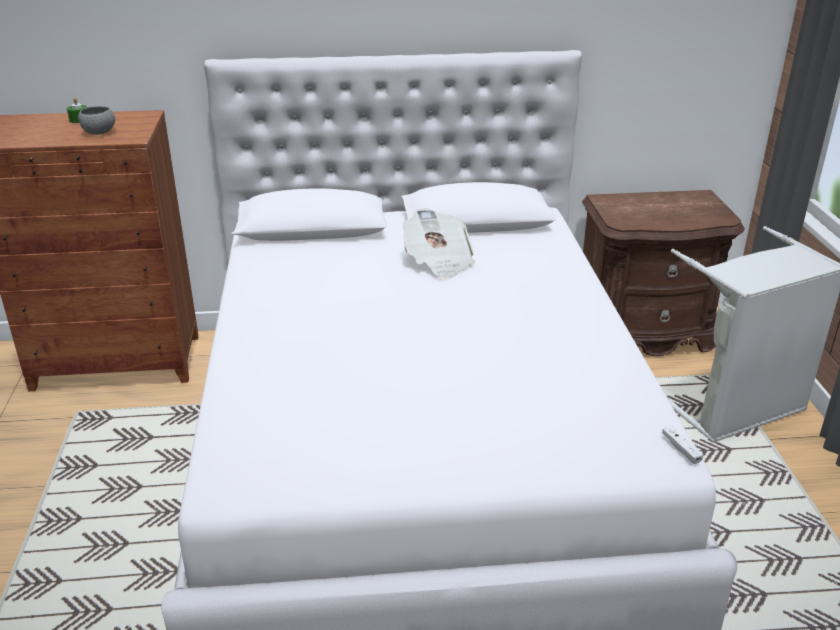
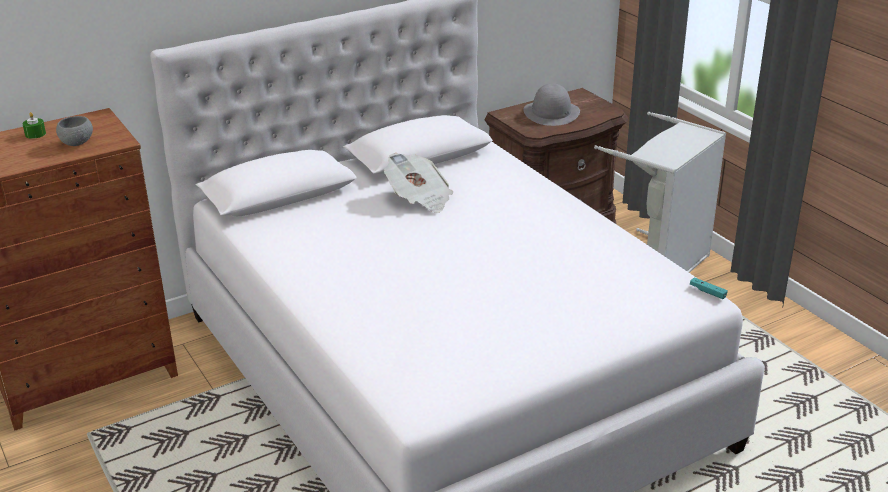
camera: 25 degrees left, 0 degrees up
white game controller [662,426,703,464] -> turquoise game controller [690,277,728,299]
none -> grey hat [523,83,580,126]

